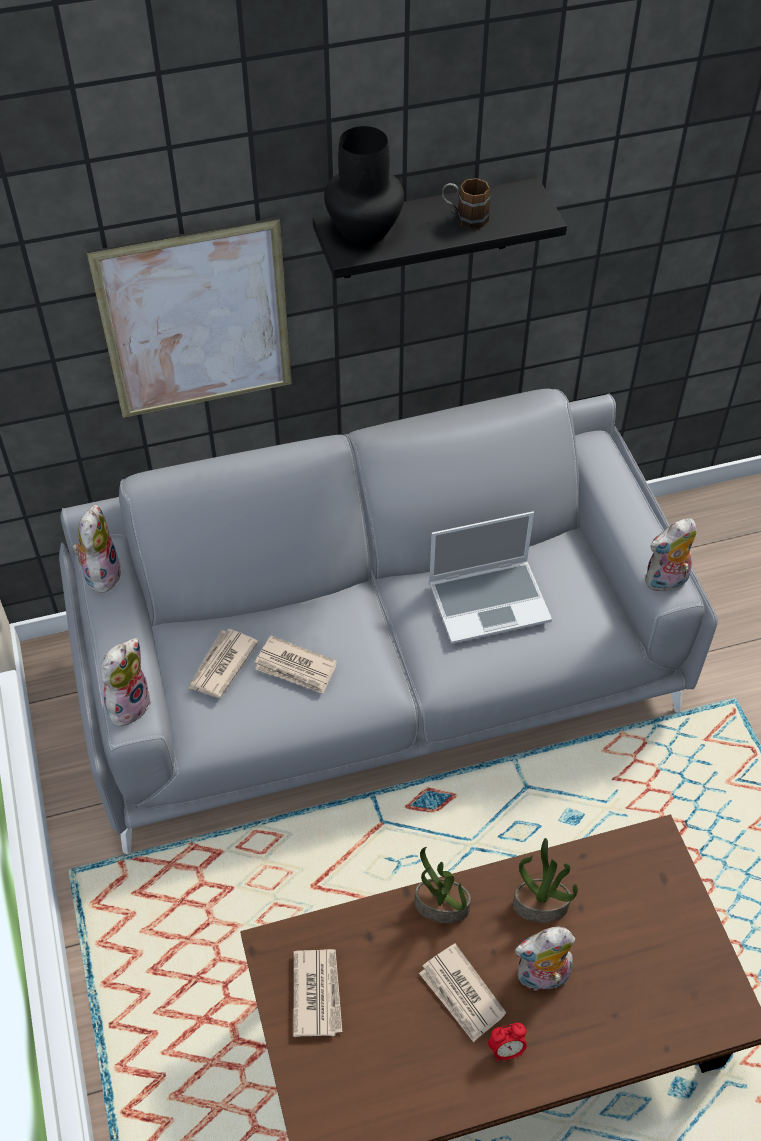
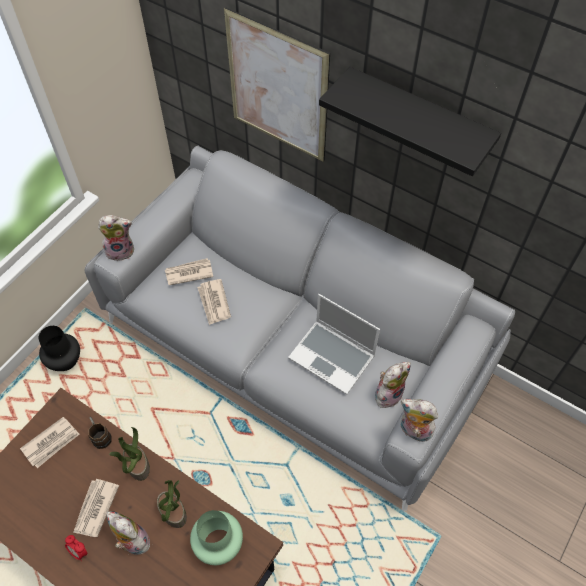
camera: 50 degrees right, 5 degrees up
plush toy [73,505,121,593] -> plush toy moved to [375,362,411,408]
black vase [324,126,404,245] -> black vase moved to [39,326,80,371]
brown mug [442,178,490,229] -> brown mug moved to [88,417,111,449]
none -> green vase [190,510,243,565]

